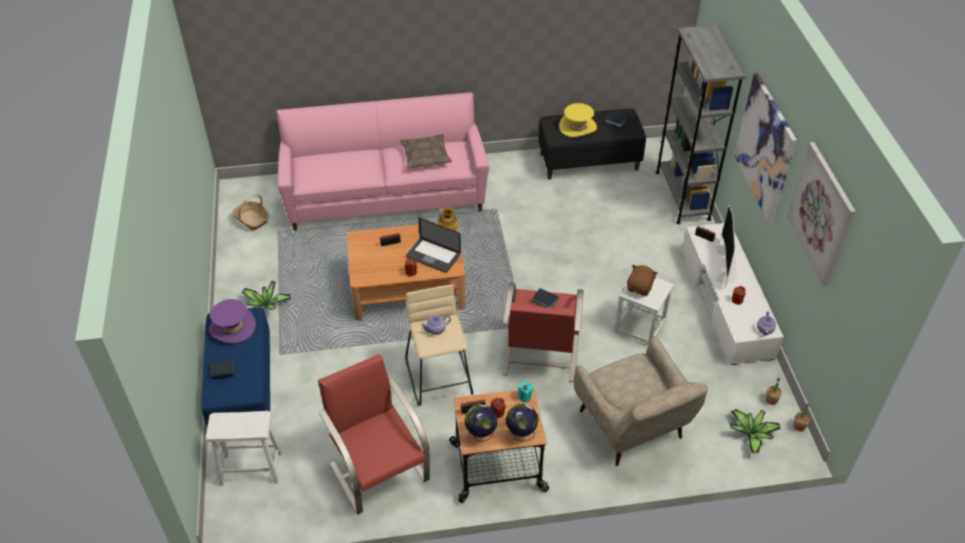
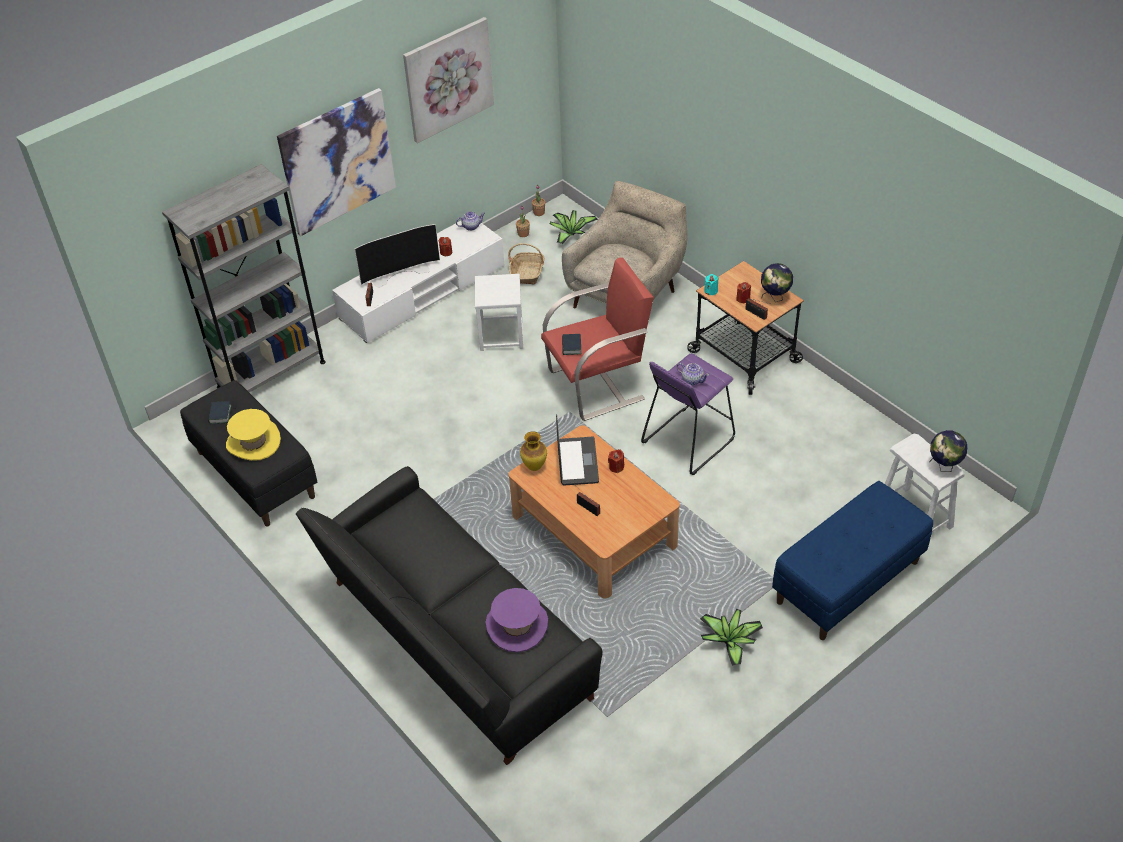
camera: 120 degrees left, 0 degrees up
purple hat [209,299,256,344] -> purple hat moved to [485,588,548,653]
book [210,360,234,380] -> none
basket [232,194,269,230] -> basket moved to [508,243,545,284]
pink sofa [277,92,489,231] -> black sofa [296,466,603,765]
red armchair [318,354,430,515] -> none
pillow [400,134,452,169] -> none
beige stool [405,284,473,406] -> purple stool [641,353,735,475]
globe [506,403,539,442] -> globe moved to [929,430,968,472]
brown plush toy [627,265,658,296] -> none

